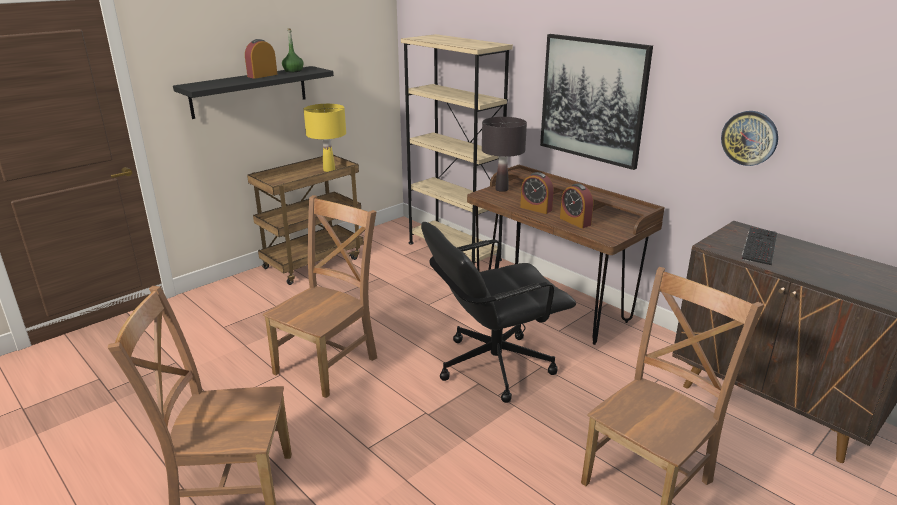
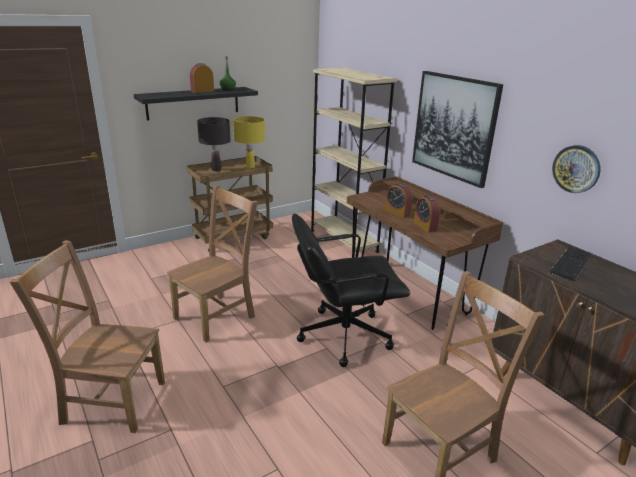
camera: 10 degrees right, 0 degrees up
black table lamp [482,117,527,192] -> black table lamp moved to [197,117,231,171]

